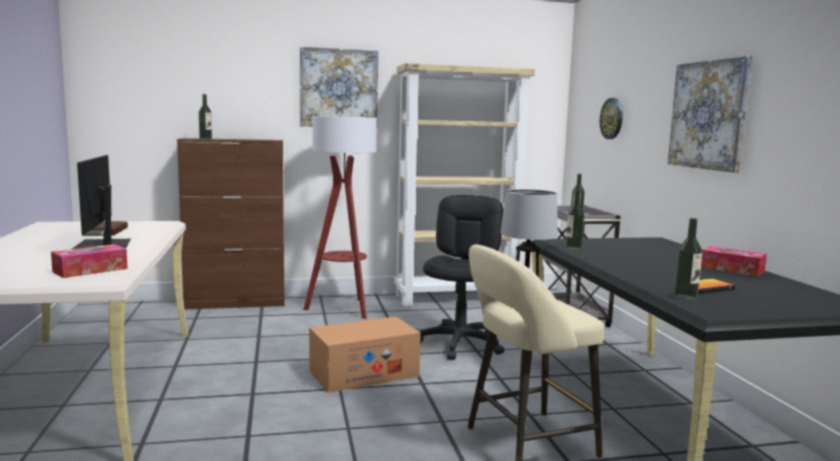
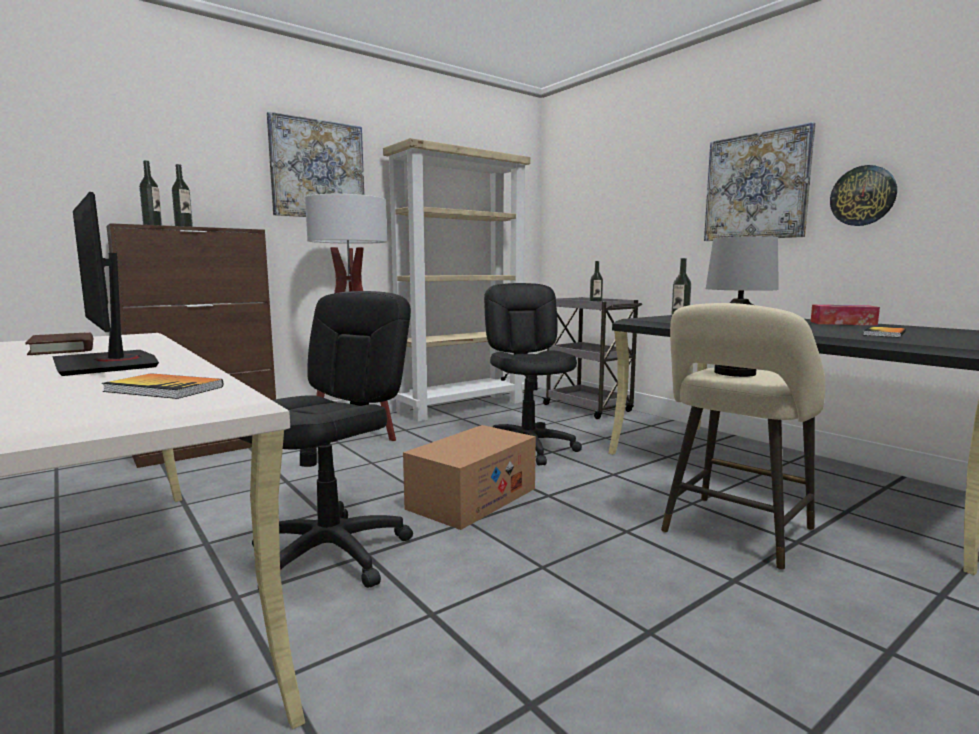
camera: 25 degrees left, 0 degrees up
tissue box [51,244,128,278] -> book [102,373,223,399]
wall clock [600,98,623,139] -> wall clock moved to [830,165,897,226]
bottle [674,218,702,301] -> bottle moved to [171,164,193,227]
none -> black office chair [238,291,413,590]

